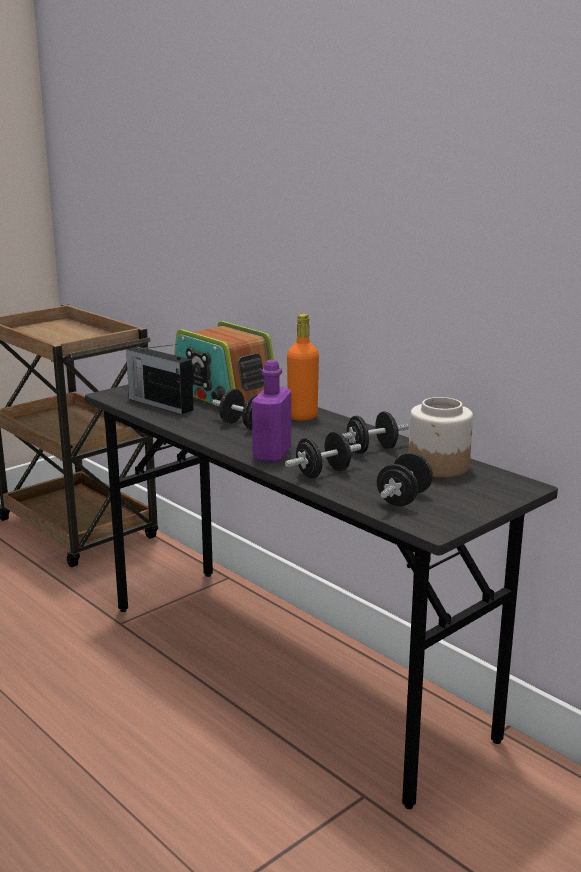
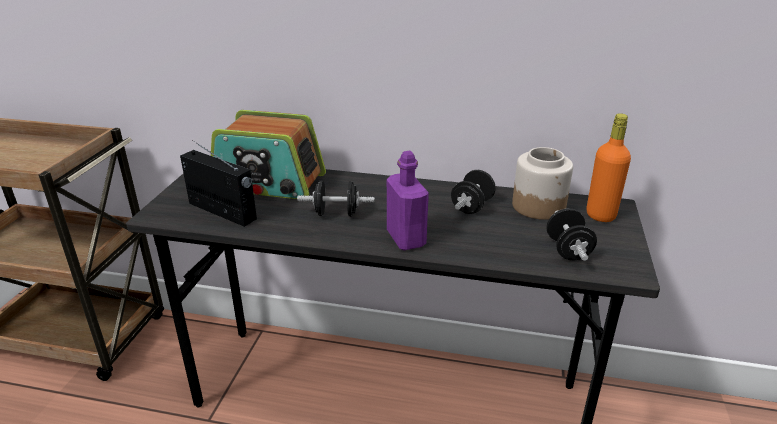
camera: 35 degrees left, 10 degrees up
radio [126,344,194,414] -> radio turned 150 degrees counterclockwise [180,140,257,227]
black dumbbell [285,432,361,478] -> none
orange bottle [287,314,319,421] -> orange bottle moved to [587,113,631,222]

